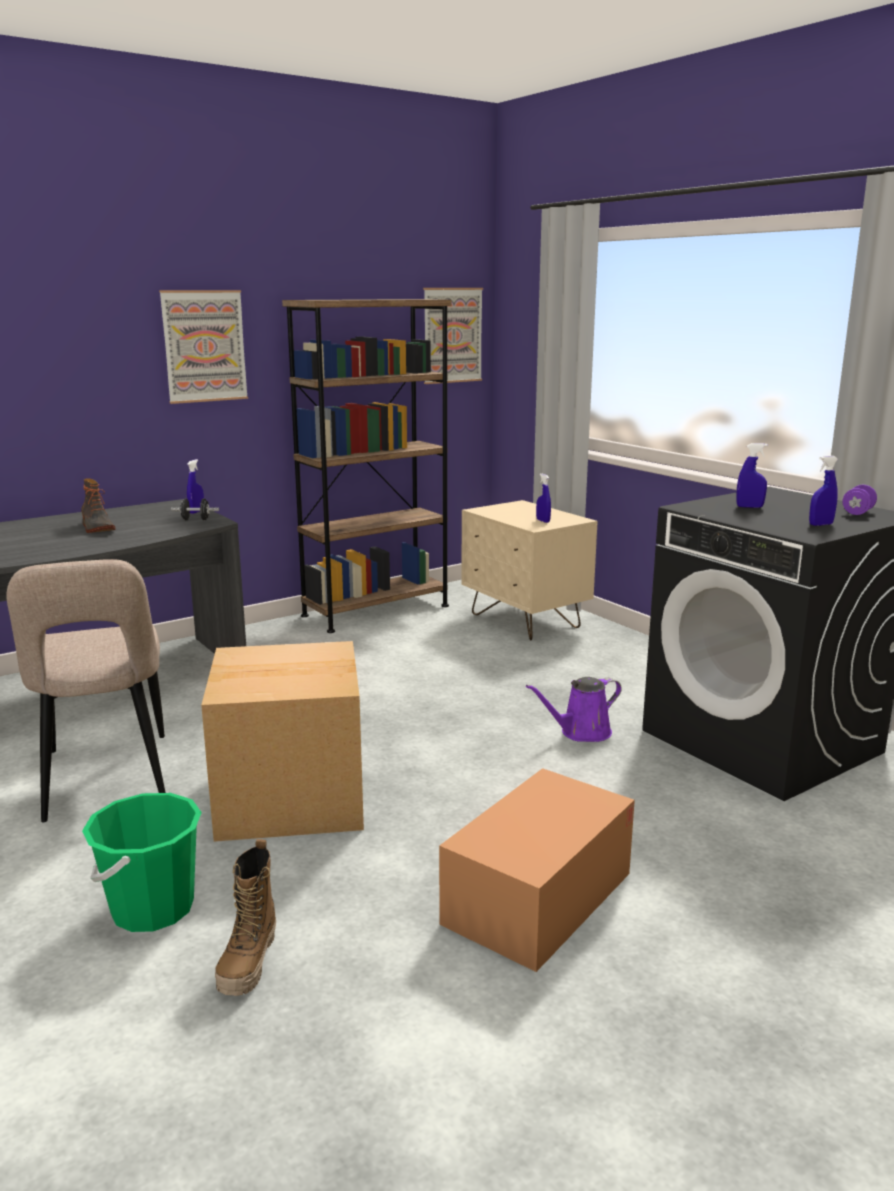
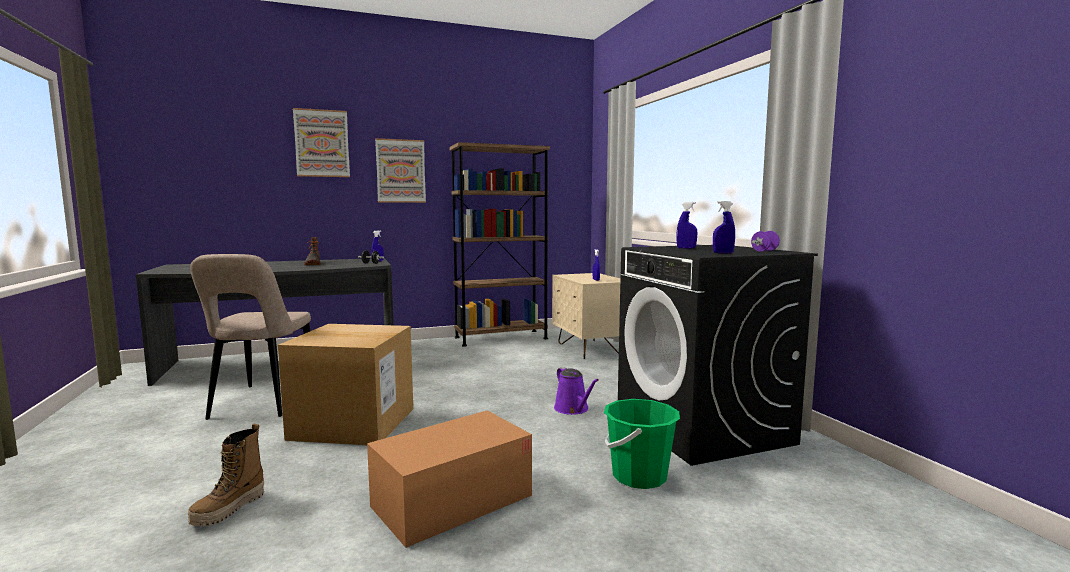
camera: 15 degrees right, 10 degrees down
green bucket [82,793,202,932] -> green bucket moved to [604,399,680,489]
picture [423,288,483,384] -> picture moved to [293,108,350,177]
purple watering can [526,677,622,742] -> purple watering can turned 105 degrees counterclockwise [554,367,599,415]

